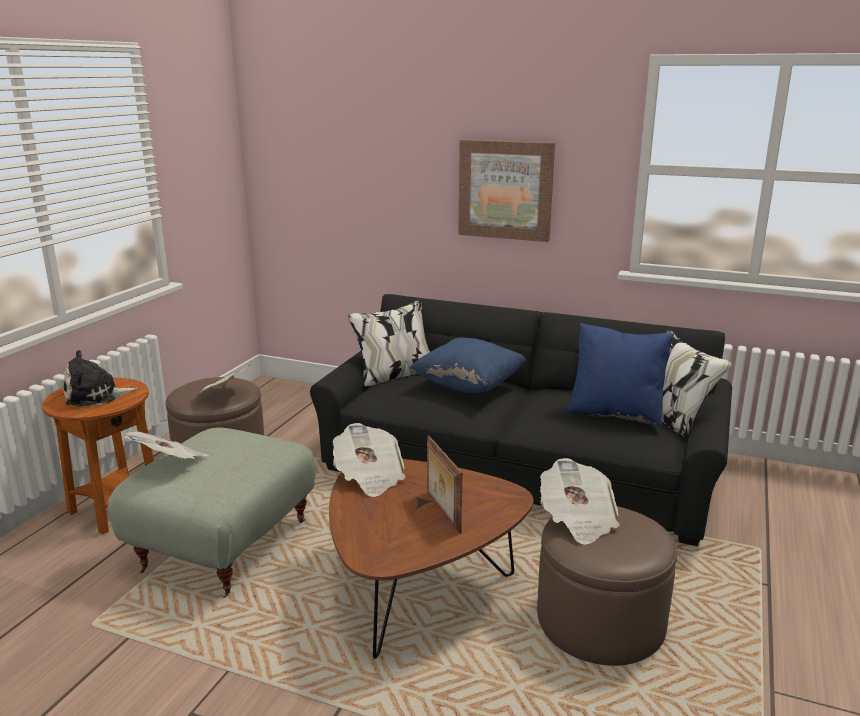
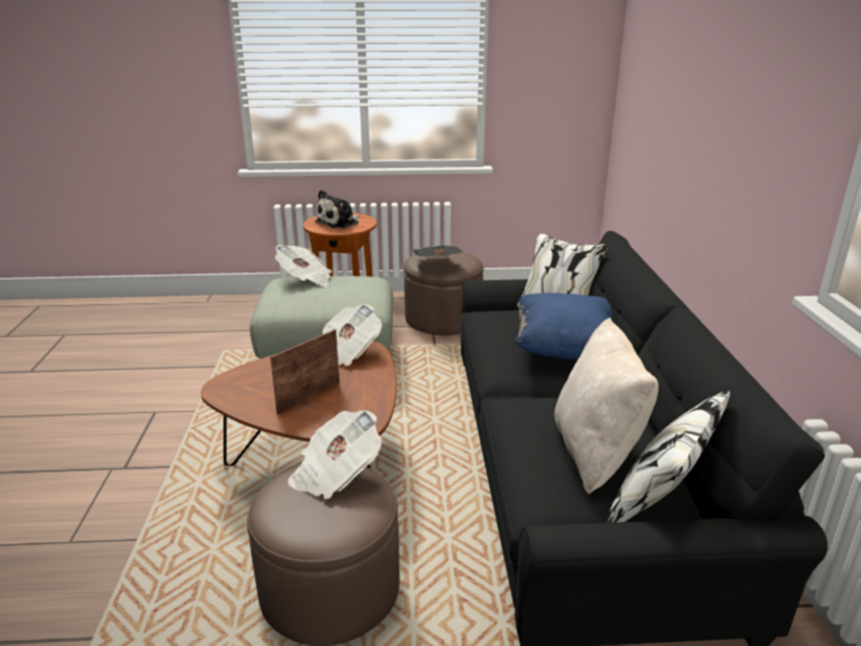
camera: 65 degrees right, 5 degrees up
plush toy [64,350,138,407] -> plush toy turned 90 degrees counterclockwise [315,190,360,228]
picture [458,140,555,242] -> none
blue pillow [567,322,674,428] -> beige pillow [554,318,659,494]

